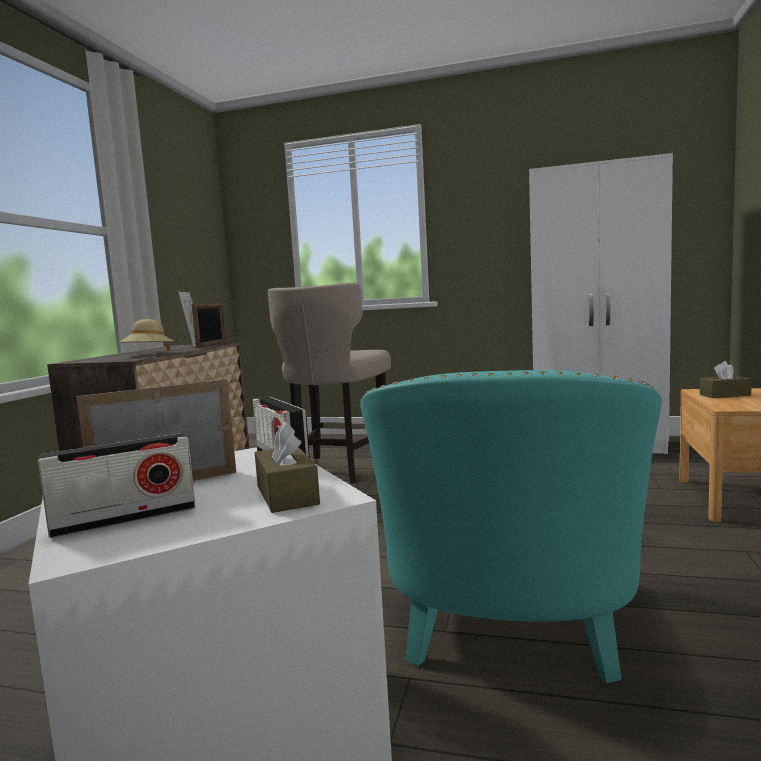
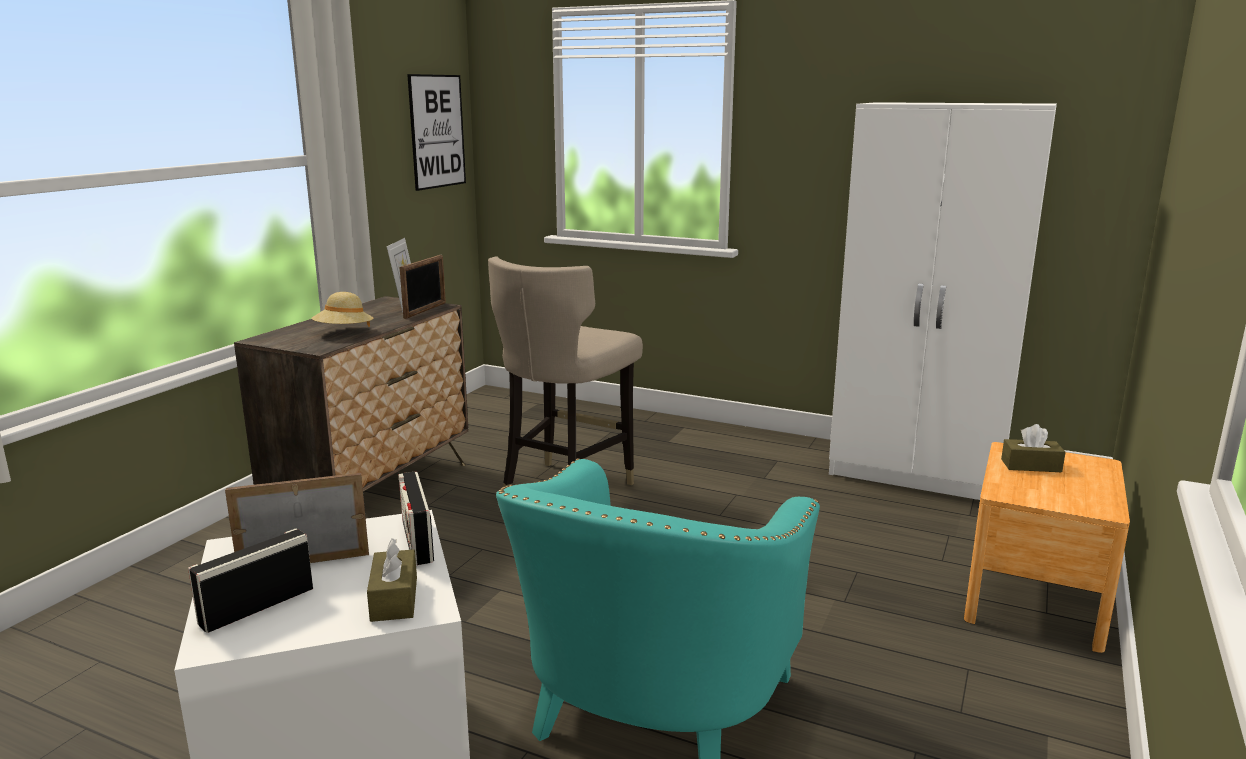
camera: 10 degrees right, 10 degrees up
radio [38,433,196,538] -> radio turned 150 degrees clockwise [188,528,313,633]
none -> picture [407,74,466,191]

